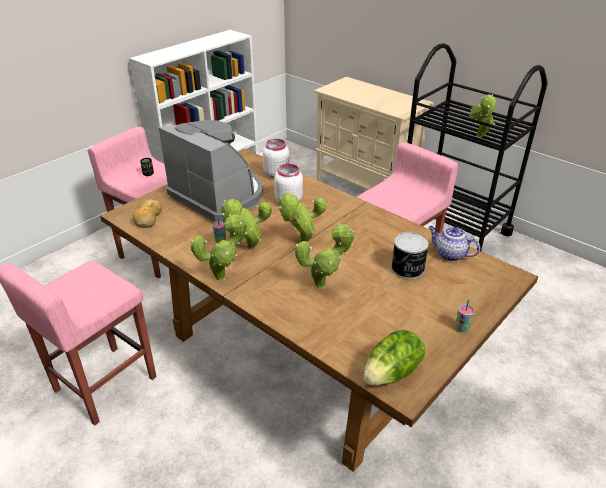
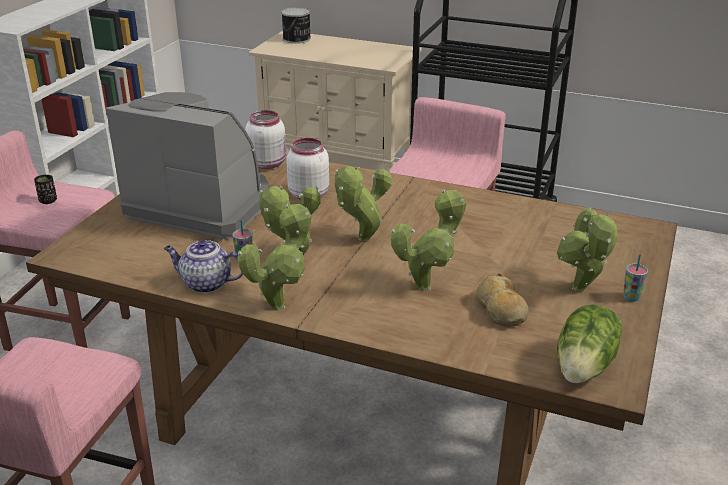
camera: 20 degrees left, 5 degrees down
bread [133,199,162,228] -> bread moved to [476,273,529,326]
can [391,232,429,279] -> can moved to [281,7,311,44]
teapot [429,226,480,261] -> teapot moved to [164,240,243,293]
potted plant [469,94,496,138] -> potted plant moved to [557,207,618,292]

